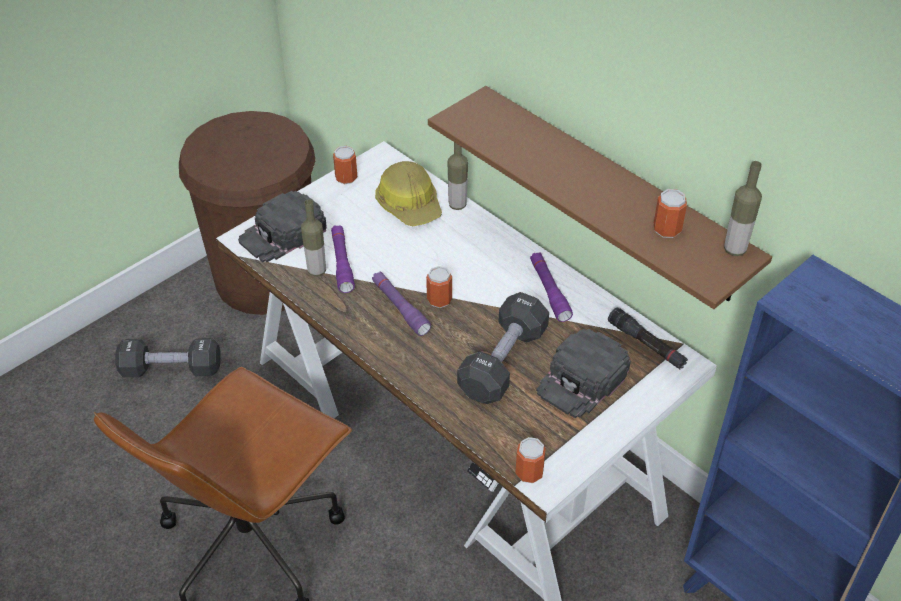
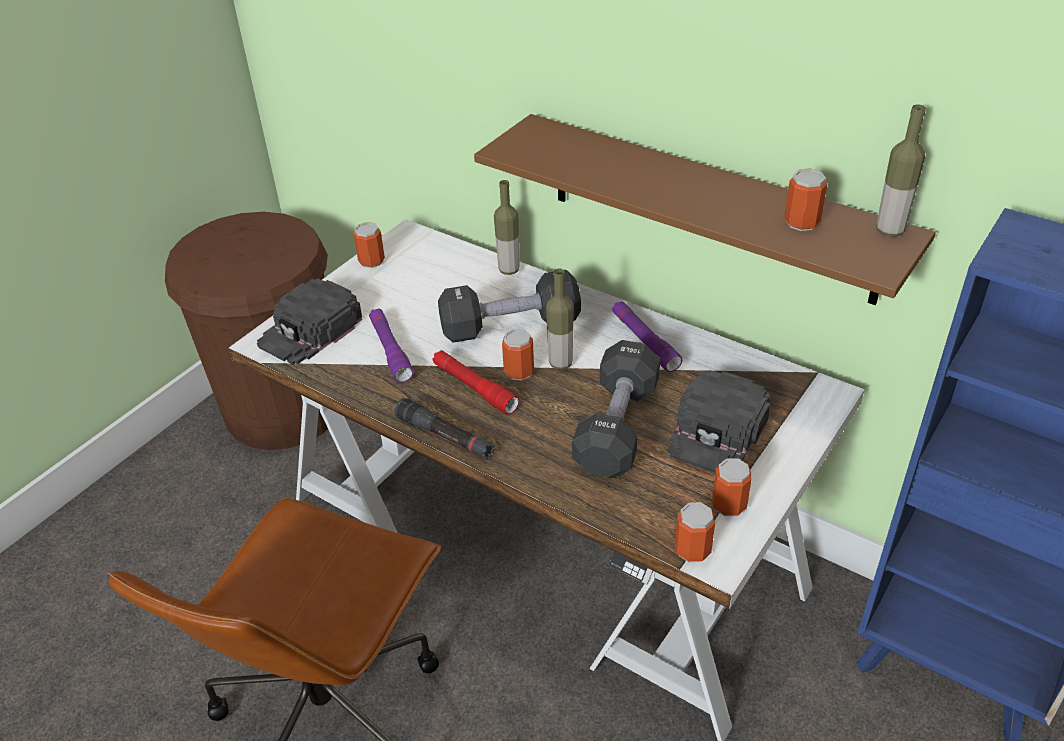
camera: 10 degrees left, 5 degrees down
black dumbbell [115,338,221,377] -> black dumbbell moved to [438,270,581,343]
bottle [301,199,326,277] -> bottle moved to [546,269,574,370]
purple flashlight [372,272,431,336] -> red flashlight [432,350,520,415]
hard hat [375,161,442,226] -> none
black flashlight [608,307,688,369] -> black flashlight moved to [394,398,494,459]
none -> can [712,458,752,516]

